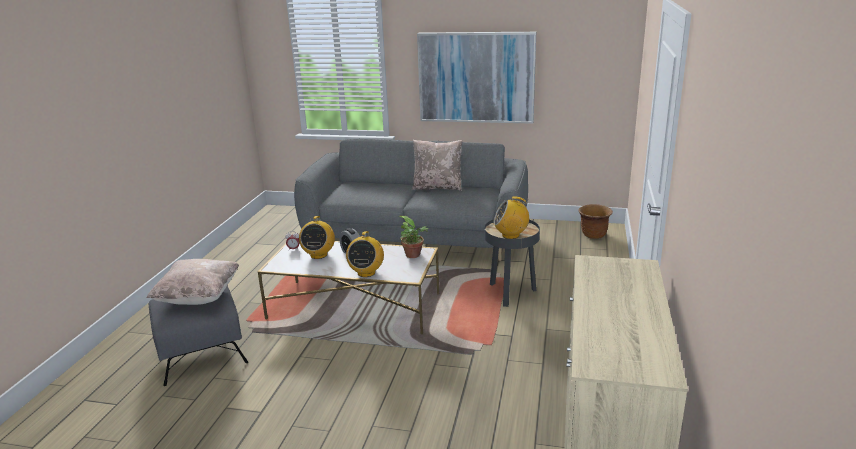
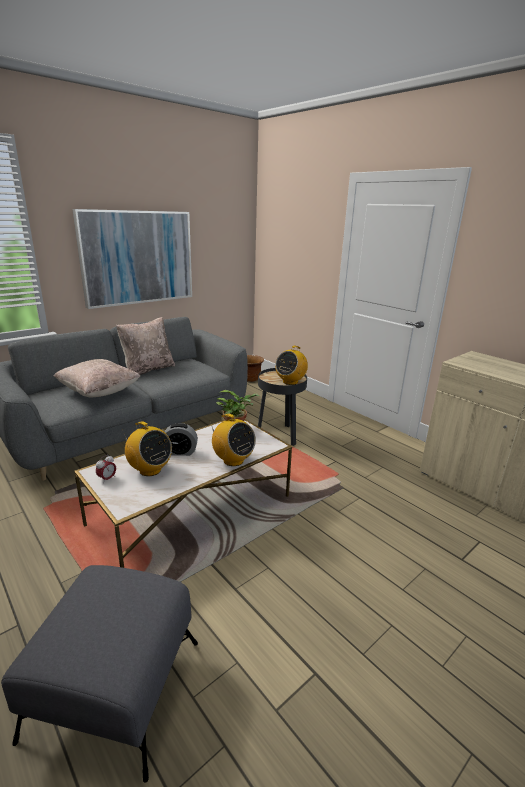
camera: 55 degrees left, 0 degrees up
beige pillow [147,259,239,305] -> beige pillow moved to [53,359,140,397]

